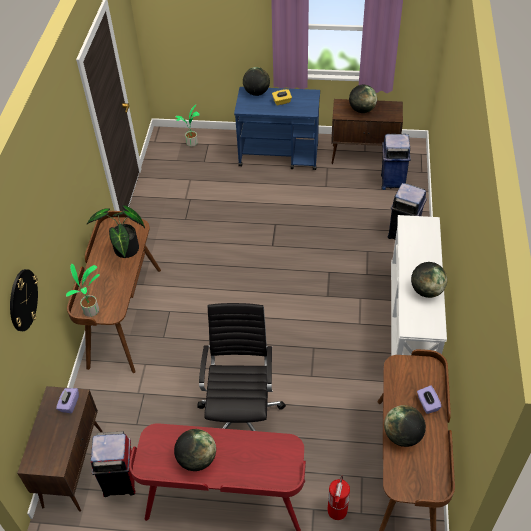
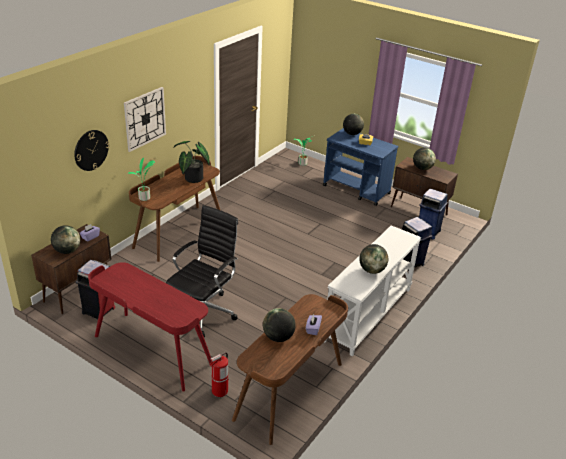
camera: 25 degrees right, 15 degrees down
globe [174,429,216,471] -> globe moved to [51,225,81,254]
none -> wall clock [124,87,166,152]

